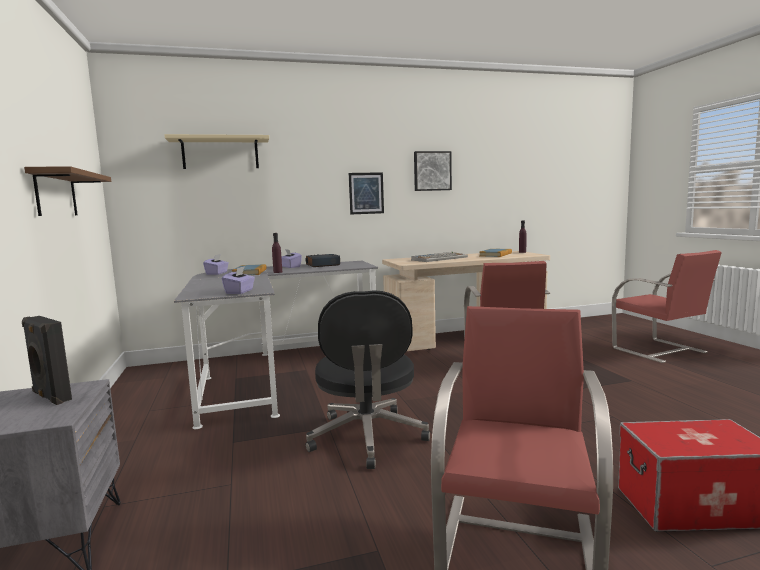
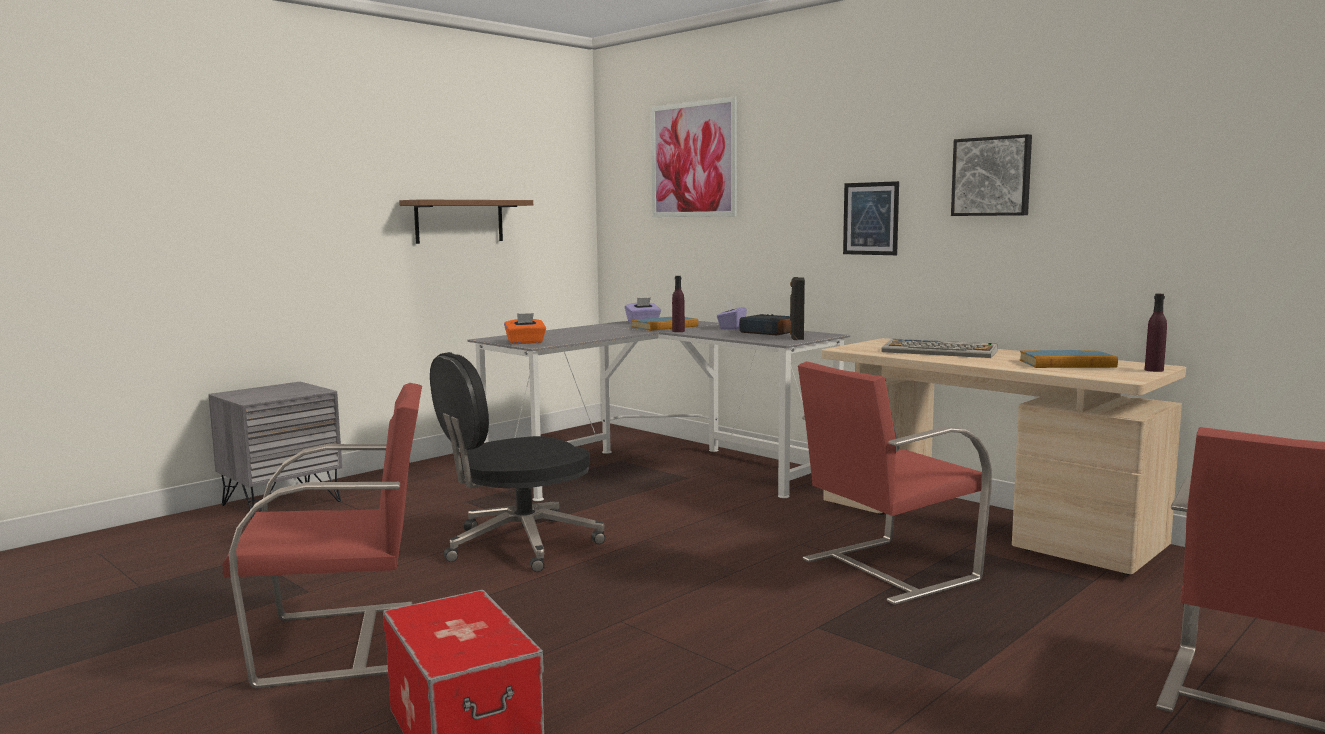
camera: 60 degrees right, 0 degrees up
black speaker [22,316,72,405] -> black speaker moved to [790,277,805,340]
beige shelf [164,134,269,169] -> picture [651,96,737,217]
purple tissue box [222,266,255,294] -> orange tissue box [504,313,546,344]

